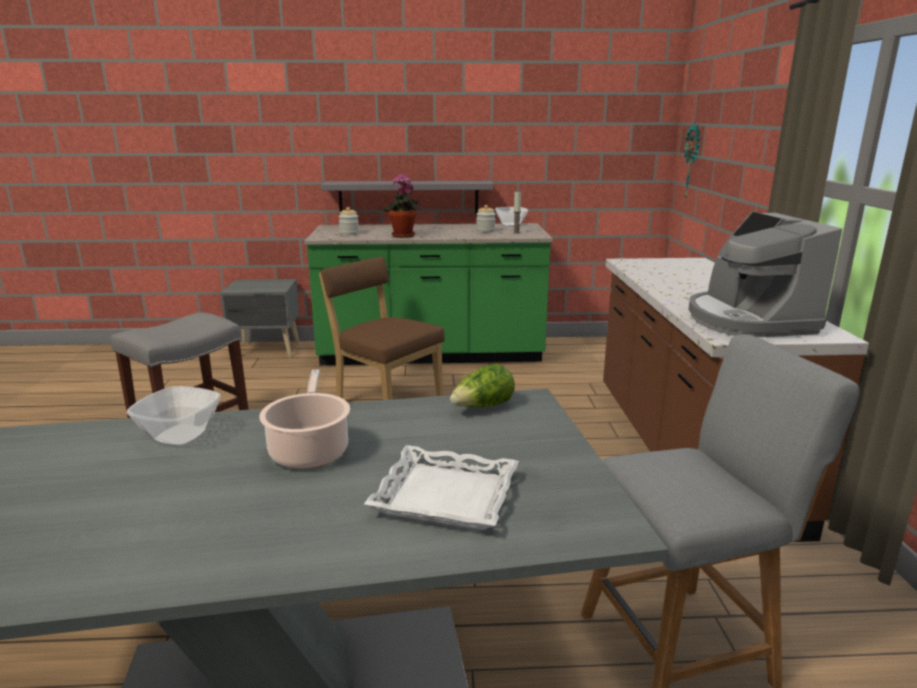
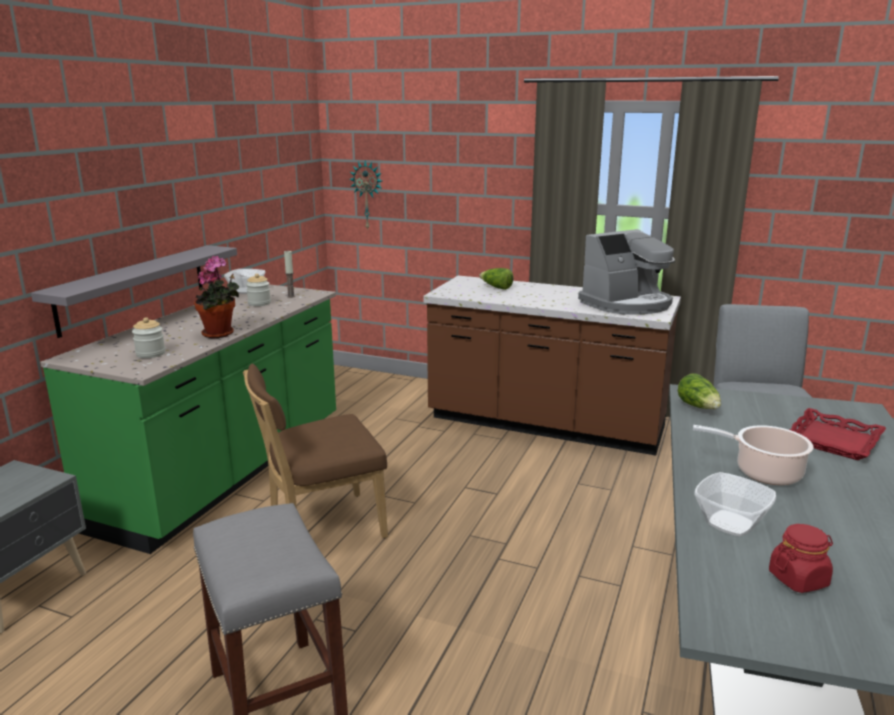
camera: 65 degrees left, 0 degrees up
white tray [364,445,519,530] -> red tray [789,408,886,460]
coffee machine [688,212,842,337] -> coffee machine turned 45 degrees counterclockwise [578,229,675,315]
none -> lettuce [479,268,513,290]
none -> red jar [769,524,833,593]

